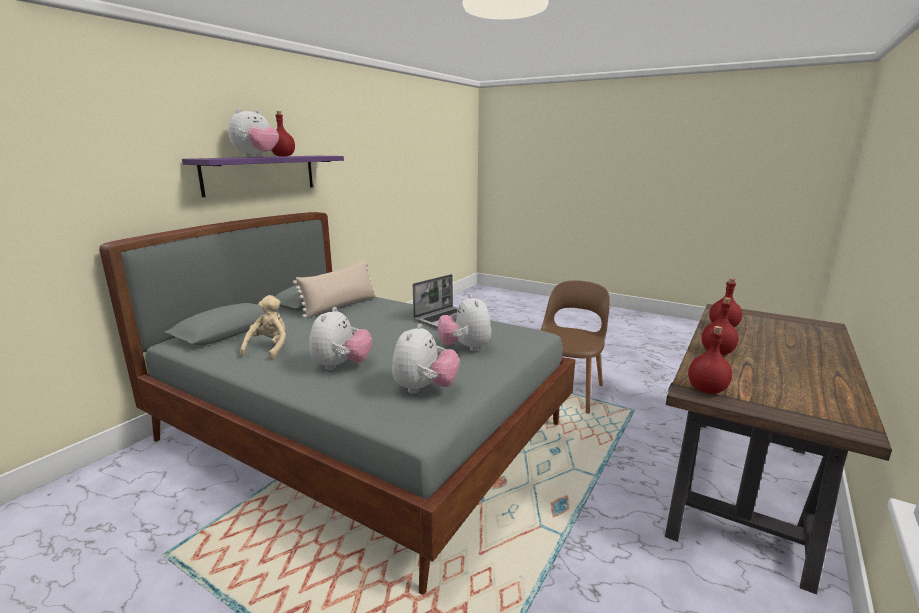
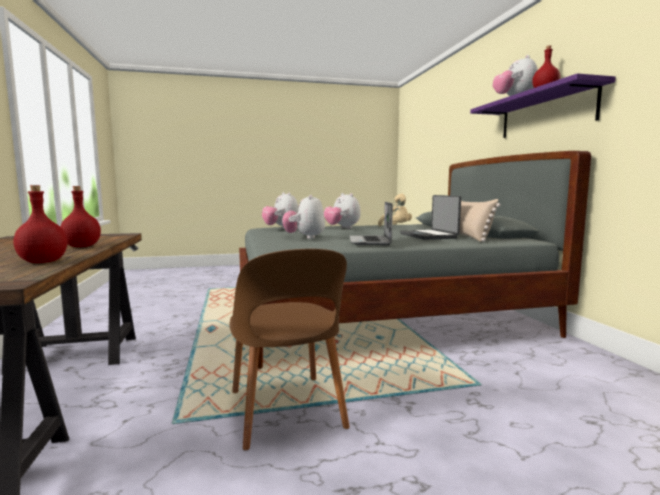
camera: 135 degrees right, 10 degrees down
plush toy [438,294,491,352] -> plush toy turned 120 degrees counterclockwise [282,195,325,239]
red bottle [688,326,732,394] -> none
none -> laptop [400,195,461,240]

